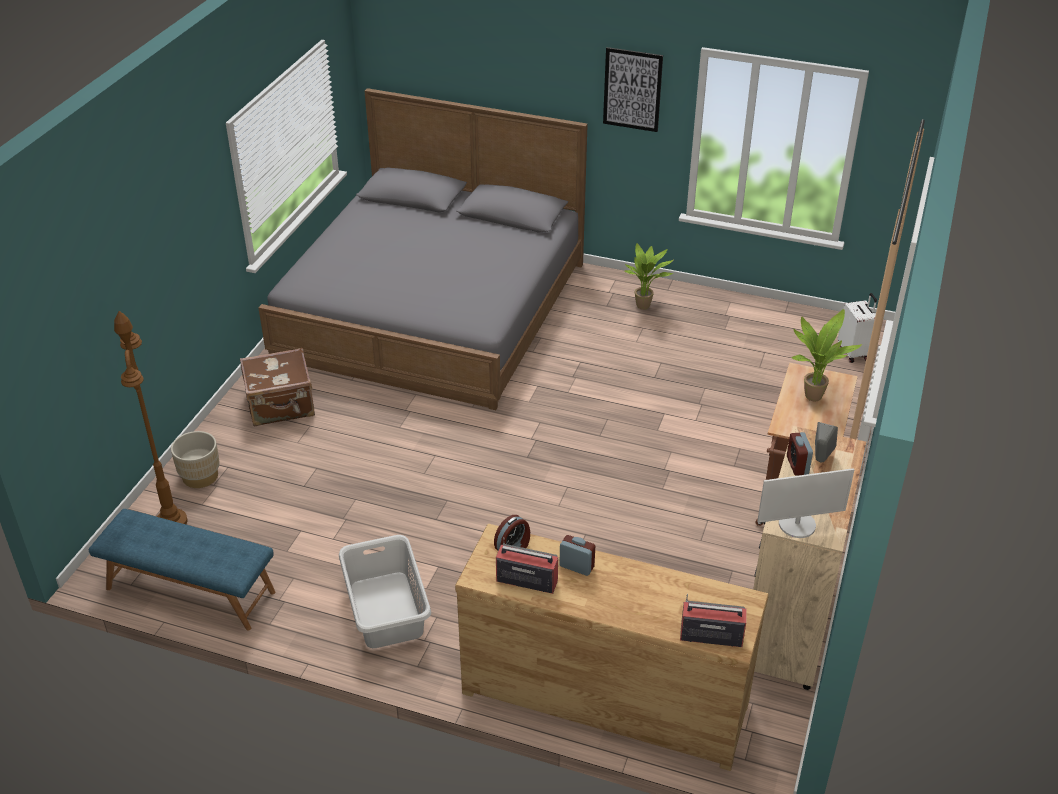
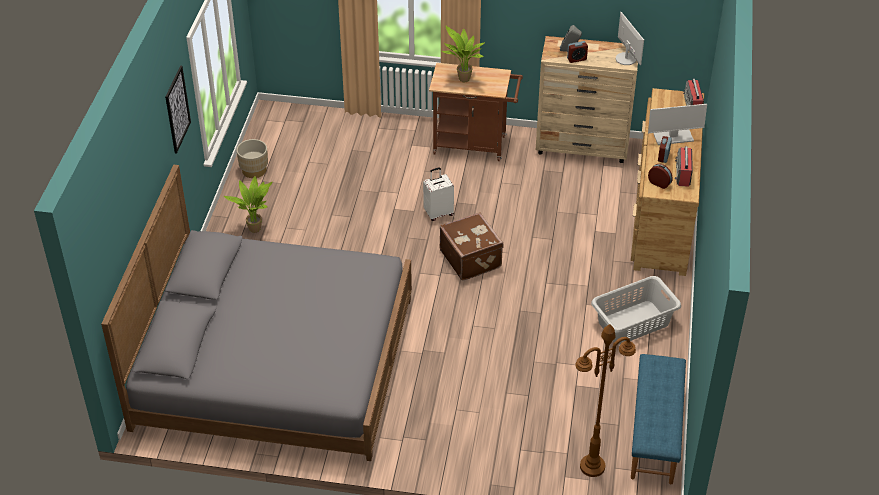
camera: 100 degrees left, 5 degrees up
beige planter [171,431,220,488] -> beige planter moved to [236,139,268,178]
brown suitcase [240,348,315,426] -> brown suitcase moved to [440,212,504,281]
white suitcase [838,293,877,363] -> white suitcase moved to [423,167,454,221]
none -> monitor [648,104,707,145]

